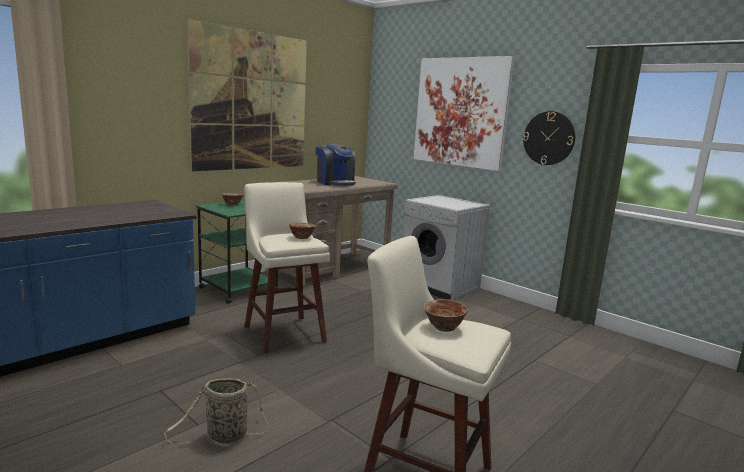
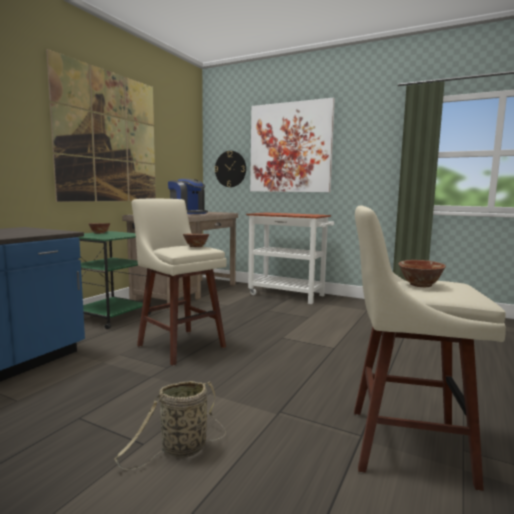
camera: 15 degrees left, 5 degrees down
white washing machine [404,195,490,300] -> white cart [246,213,334,304]
wall clock [523,111,575,165] -> wall clock moved to [215,151,246,187]

